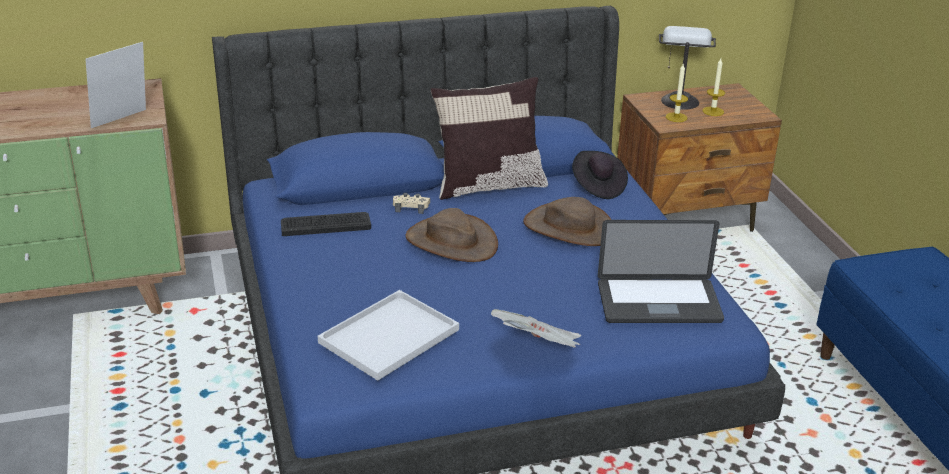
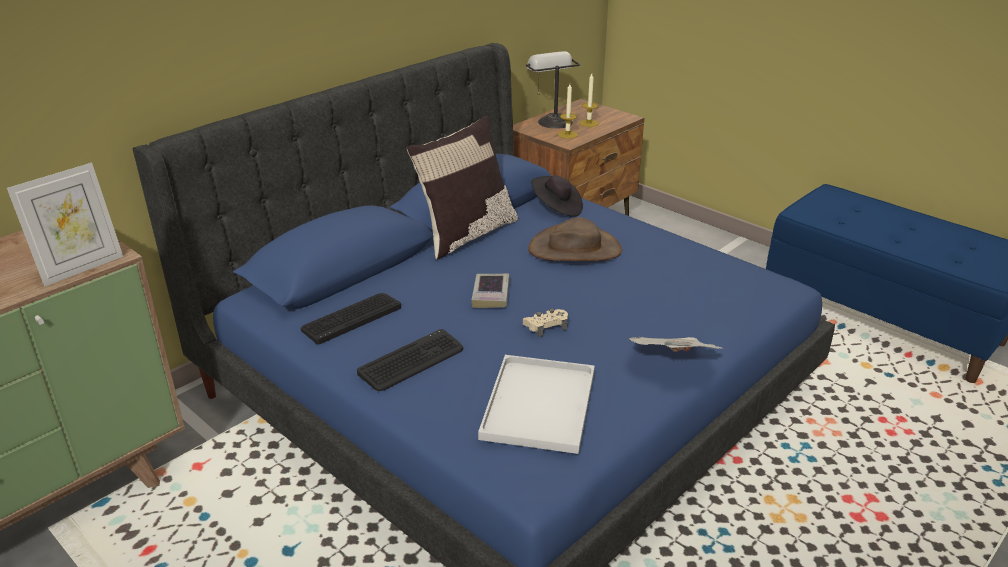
camera: 30 degrees left, 0 degrees up
picture frame [85,42,146,128] -> picture frame turned 150 degrees counterclockwise [7,163,123,286]
beige game controller [393,193,430,214] -> beige game controller moved to [523,308,568,337]
brown hat [406,208,498,262] -> book [471,274,510,308]
laptop [598,220,724,323] -> none
none -> keyboard [357,329,463,391]

